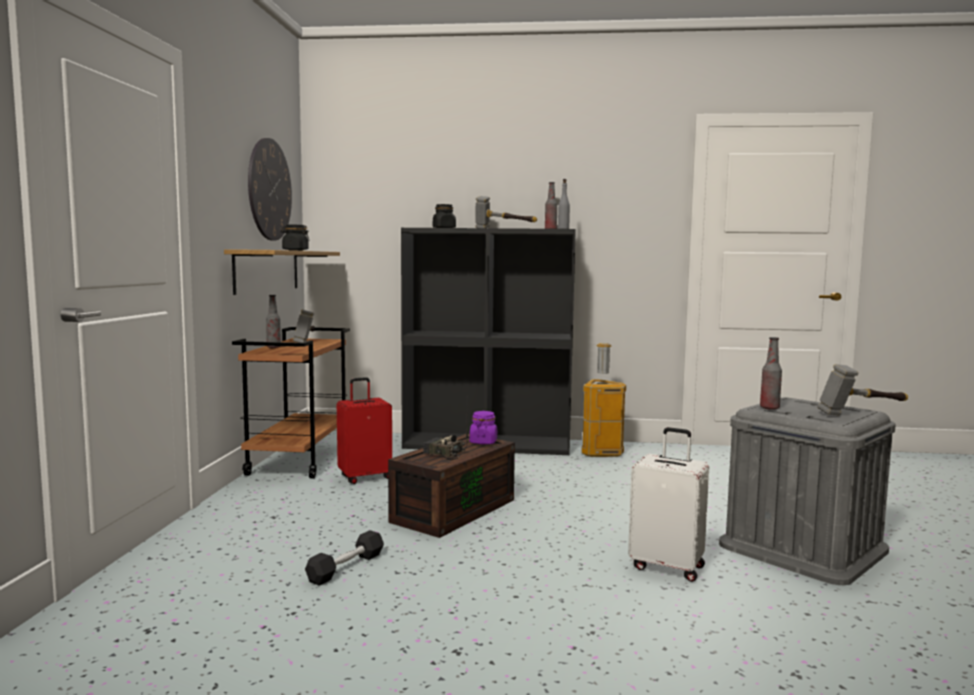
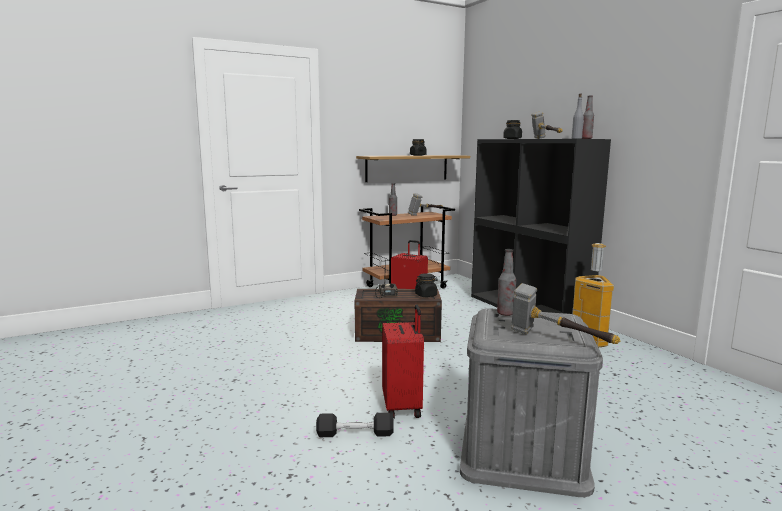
camera: 55 degrees right, 5 degrees up
wall clock [248,138,292,241] -> none
black dumbbell [305,530,384,586] -> black dumbbell moved to [316,413,394,437]
purple jar [470,411,497,444] -> black jar [415,273,438,297]
white suitcase [628,427,709,582] -> red suitcase [382,305,424,419]

